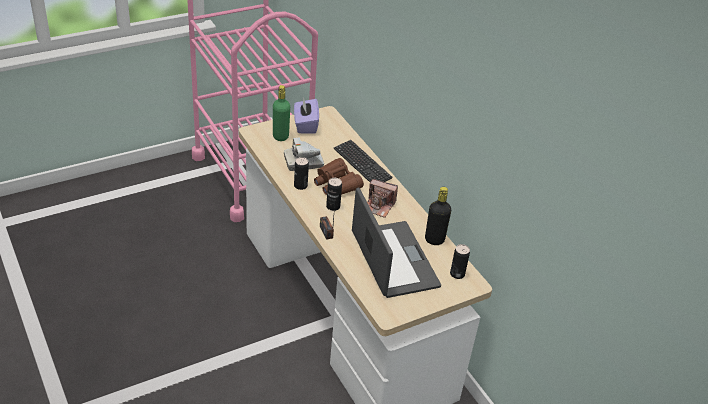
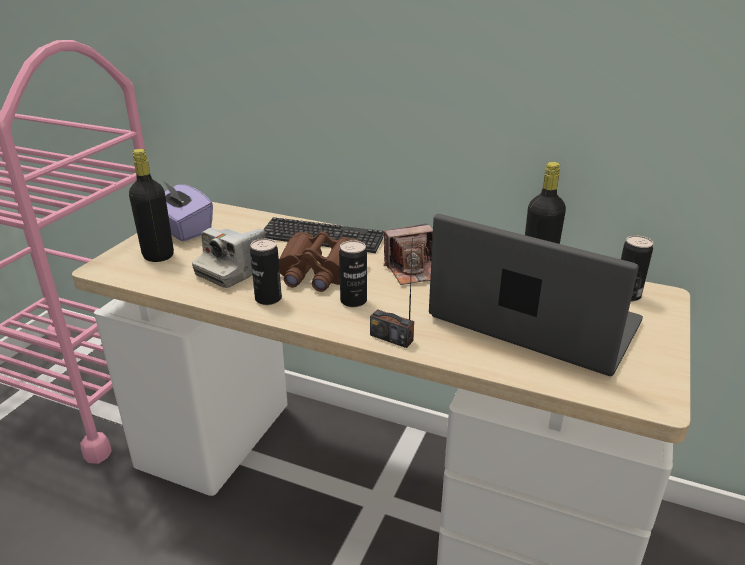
camera: 35 degrees left, 10 degrees down
green bottle [273,85,290,141] -> black bottle [129,149,174,262]

